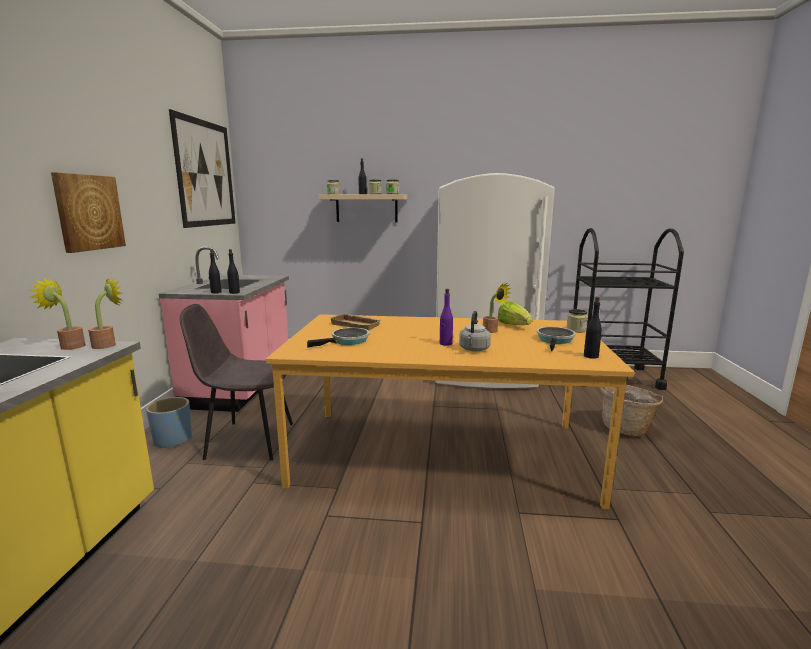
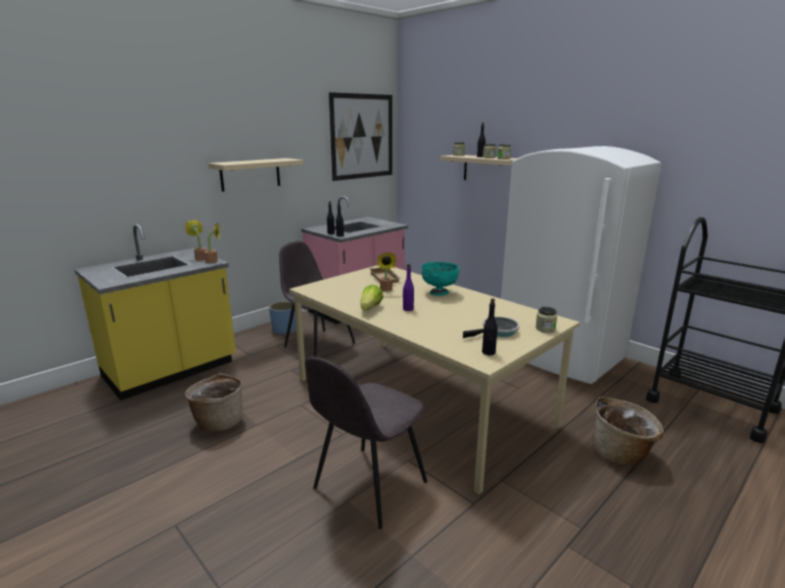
camera: 40 degrees right, 5 degrees up
picture [51,172,126,253] -> beige shelf [208,158,303,192]
orange dining table [266,314,635,509] -> beige dining table [289,265,580,494]
frying pan [307,328,370,347] -> none
grey kettle [459,311,491,351] -> none
potted plant [483,283,511,333] -> potted plant moved to [376,252,397,292]
lettuce [498,301,533,325] -> lettuce moved to [361,285,384,311]
none -> basket [185,373,243,431]
none -> grey chair [305,356,427,529]
none -> turquoise bowl [422,262,459,296]

